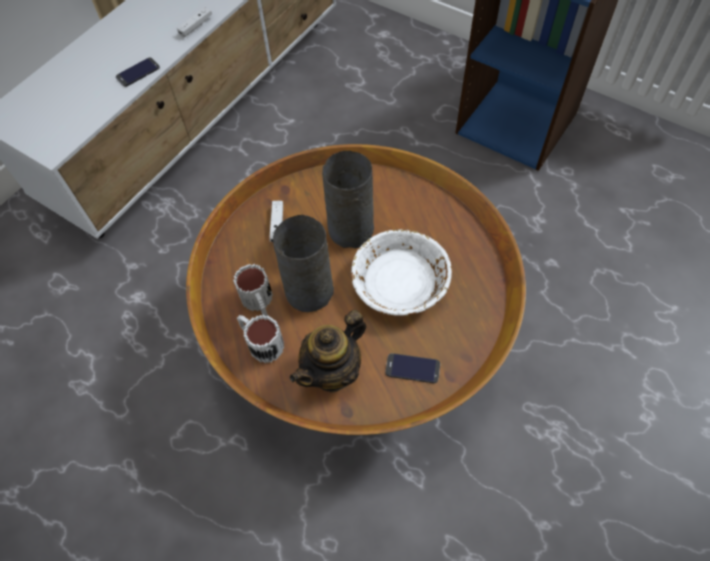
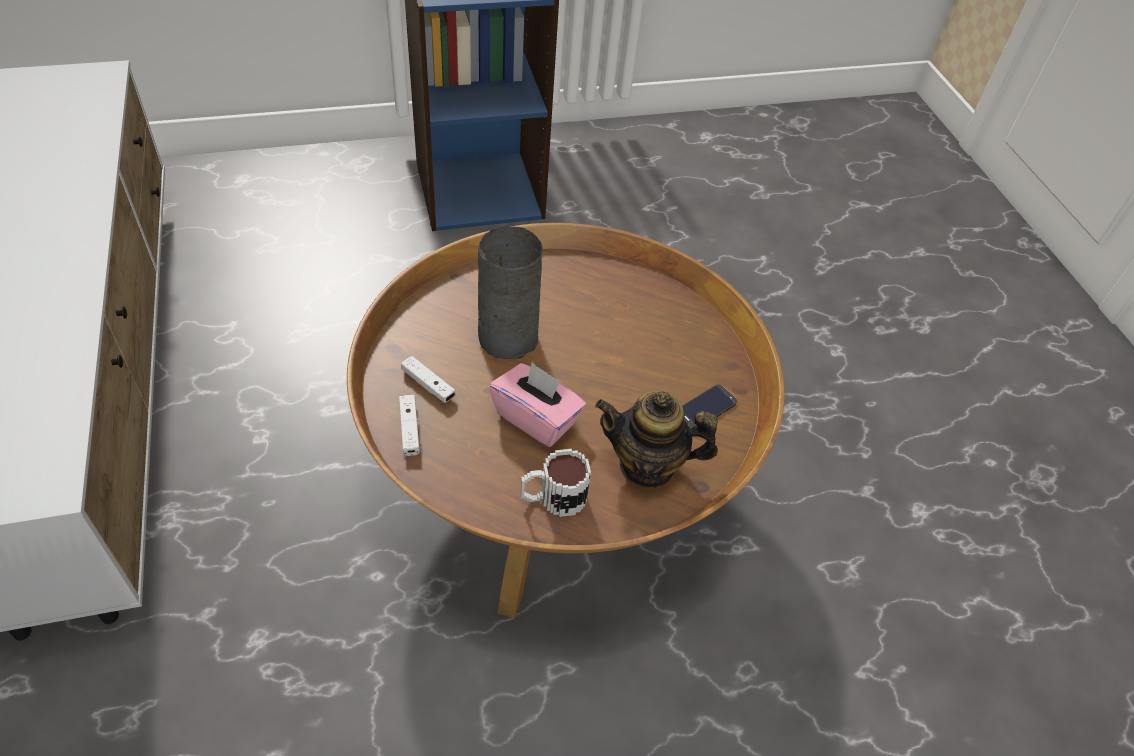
camera: 55 degrees left, 10 degrees down
phone [116,57,160,87] -> none
white game controller [177,7,212,37] -> white game controller moved to [399,395,419,456]
mug [233,264,273,317] -> none
grey vase [273,215,334,312] -> pink tissue box [489,362,586,447]
teapot [289,310,367,393] -> teapot turned 105 degrees clockwise [595,391,718,488]
white bowl [351,229,452,316] -> none

